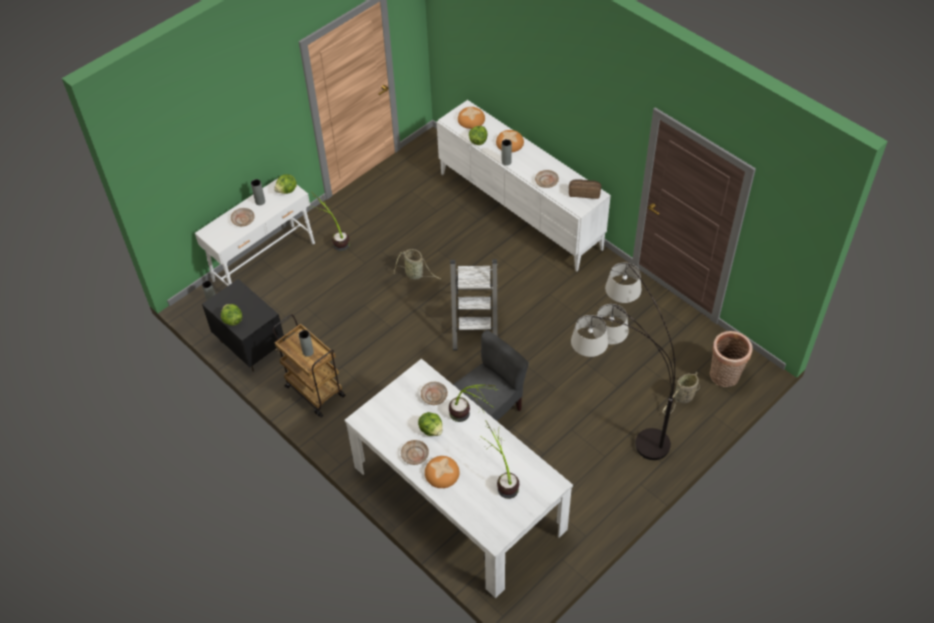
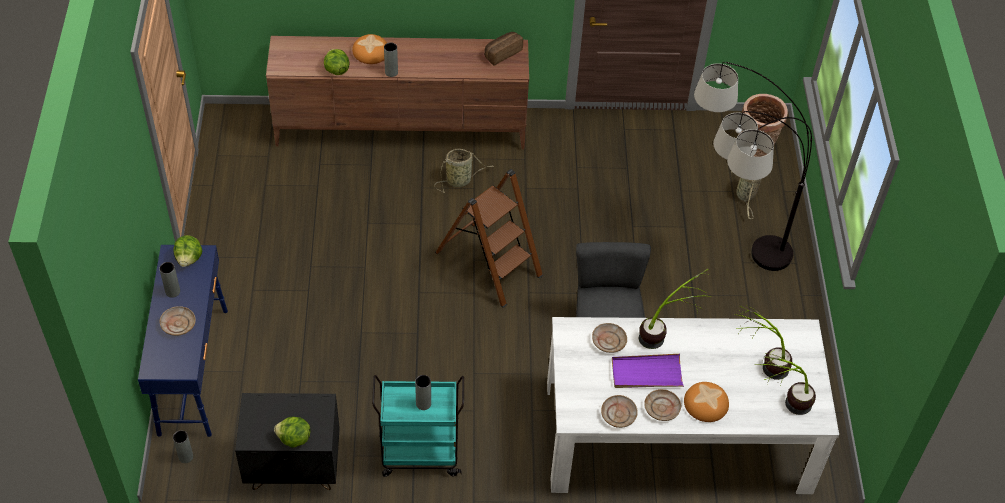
camera: 50 degrees left, 0 degrees up
white console table [195,178,315,286] -> blue console table [138,245,228,437]
brown cart [273,314,345,418] -> turquoise cart [372,375,464,477]
potted plant [311,191,350,251] -> potted plant moved to [756,353,816,415]
basket [394,249,441,279] -> basket moved to [434,149,494,193]
lettuce [418,412,442,436] -> purple tray [612,354,684,388]
white cabinet [437,100,611,271] -> brown cabinet [266,36,529,150]
grey step ladder [450,259,498,350] -> brown step ladder [435,169,543,308]
bread [458,107,485,129] -> none
beige plate [535,170,559,188] -> beige plate moved to [601,395,638,428]

